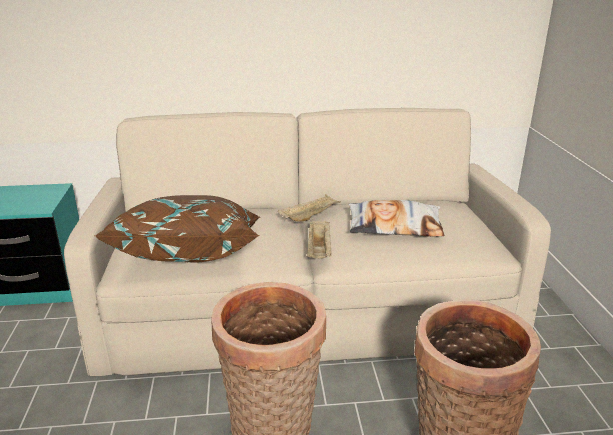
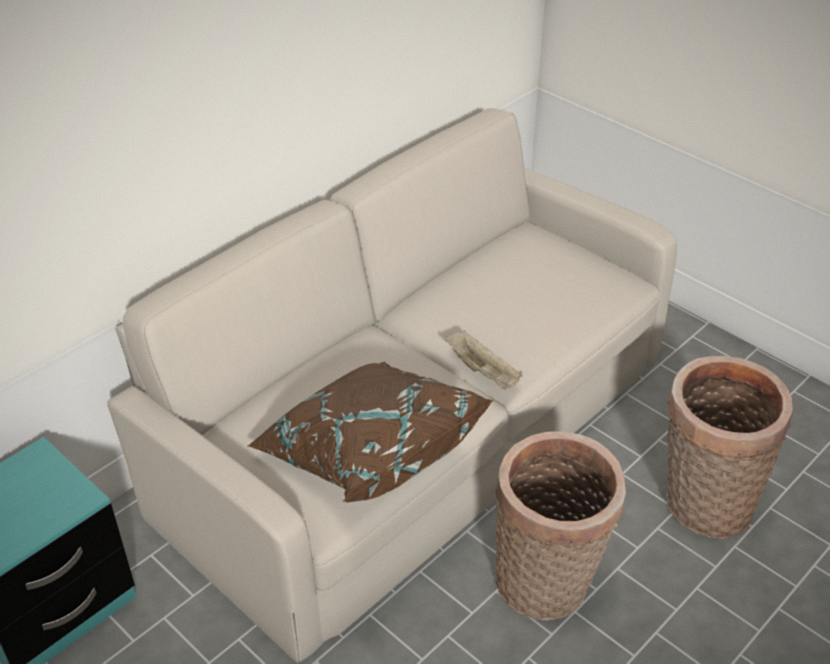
camera: 40 degrees left, 15 degrees up
beige tray [278,194,340,222] -> none
pillow [348,200,444,237] -> none

